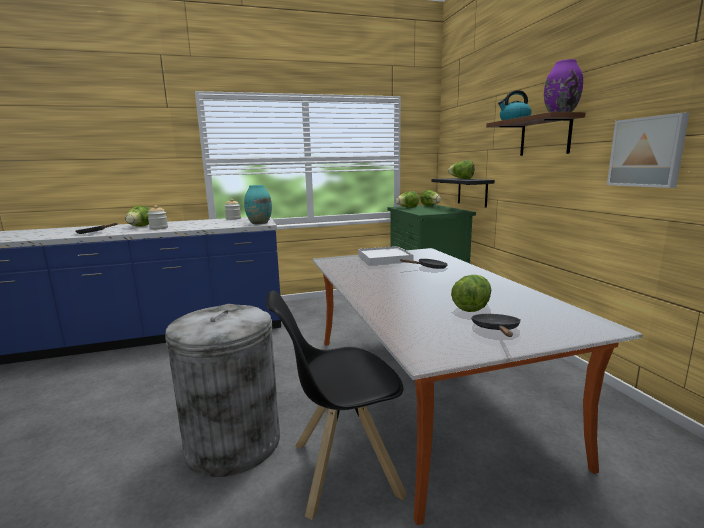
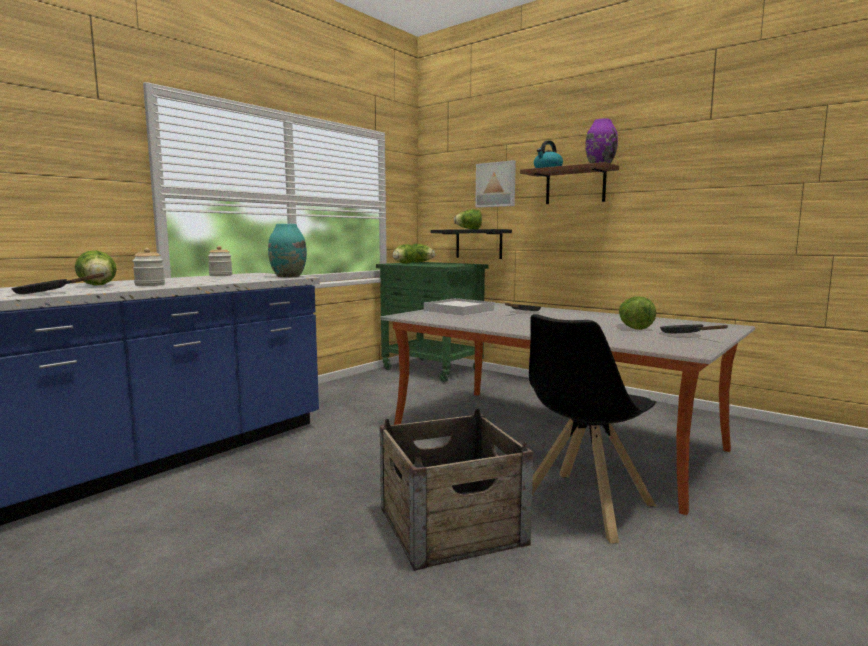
camera: 35 degrees left, 5 degrees down
grey trash can [165,304,280,477] -> crate [380,408,534,571]
picture [607,113,689,188] -> picture moved to [475,160,516,208]

